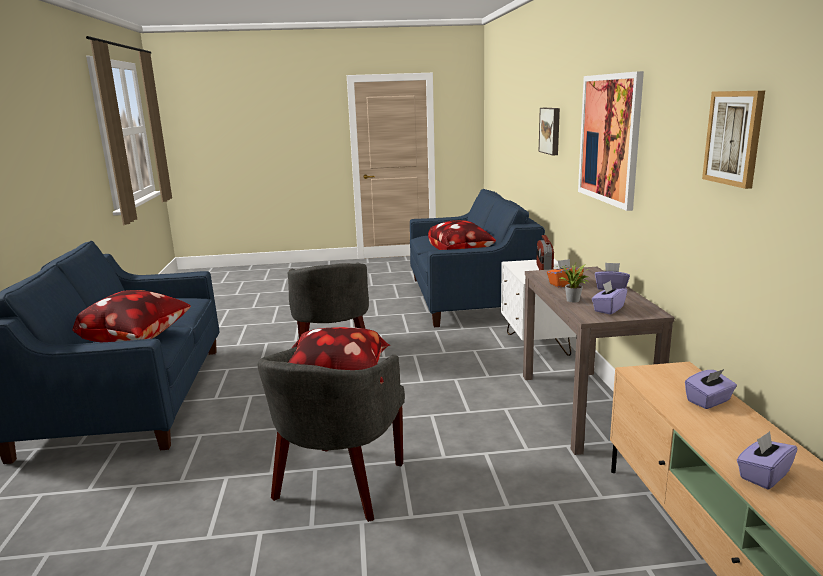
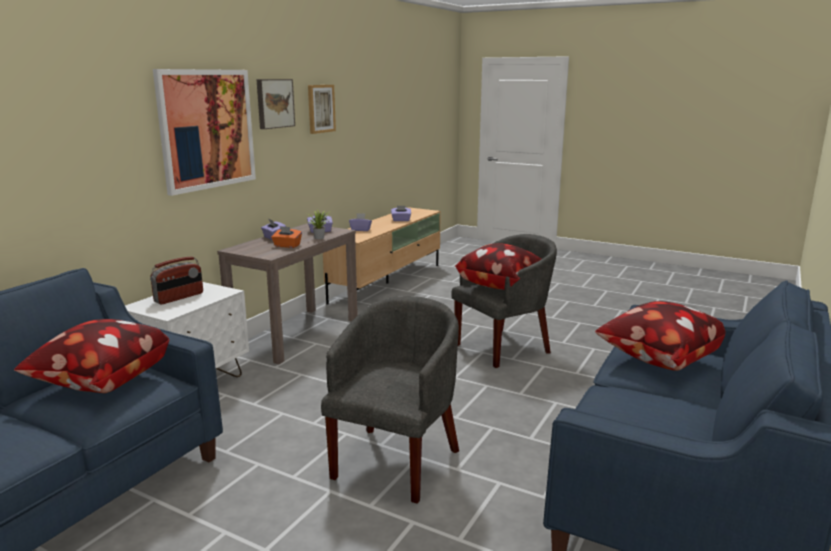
camera: 145 degrees left, 0 degrees up
picture [539,108,560,156] -> picture moved to [256,79,295,129]

